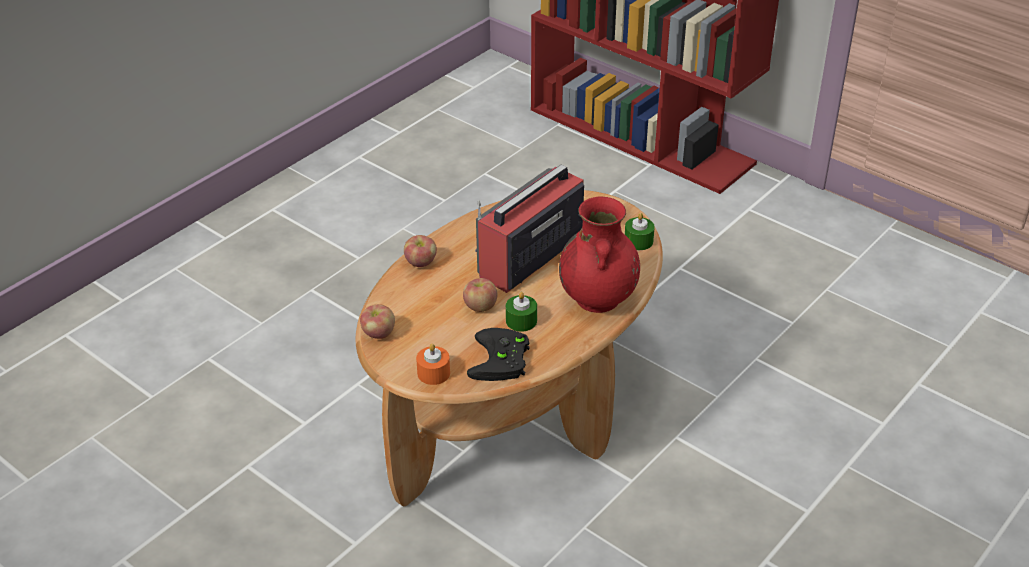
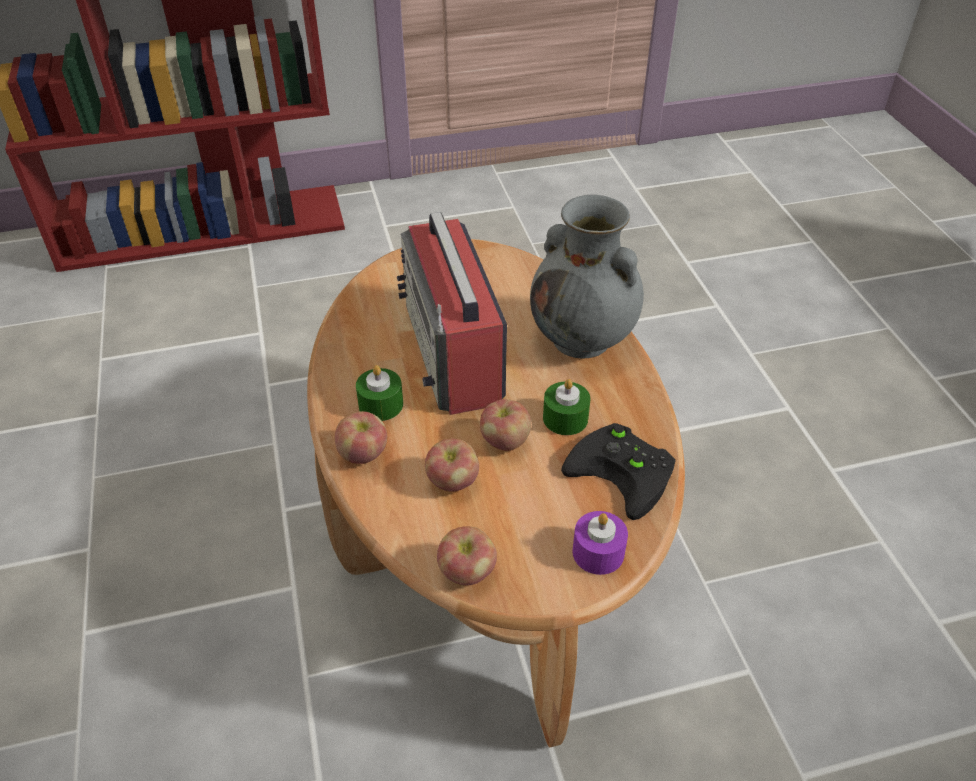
camera: 55 degrees left, 5 degrees up
orange candle [416,344,450,385] -> purple candle [572,511,628,575]
red vase [559,197,640,313] -> grey vase [530,195,644,359]
green candle [625,213,655,250] -> green candle moved to [356,365,403,421]
none -> apple [425,439,479,492]

